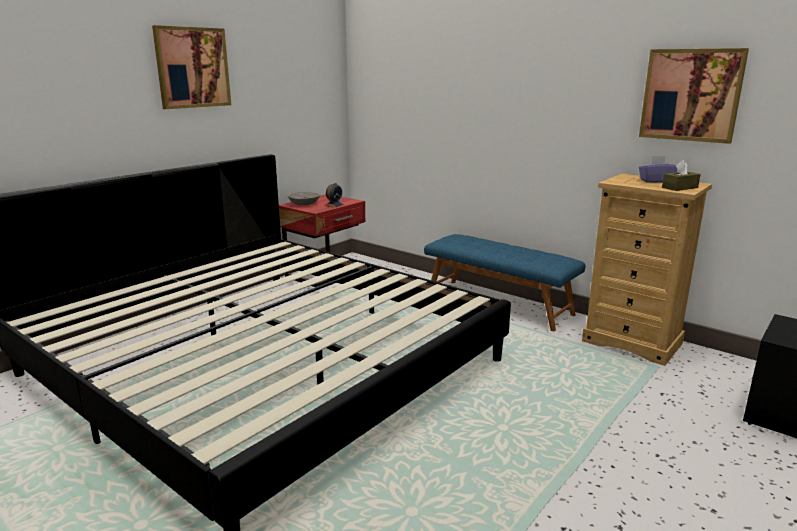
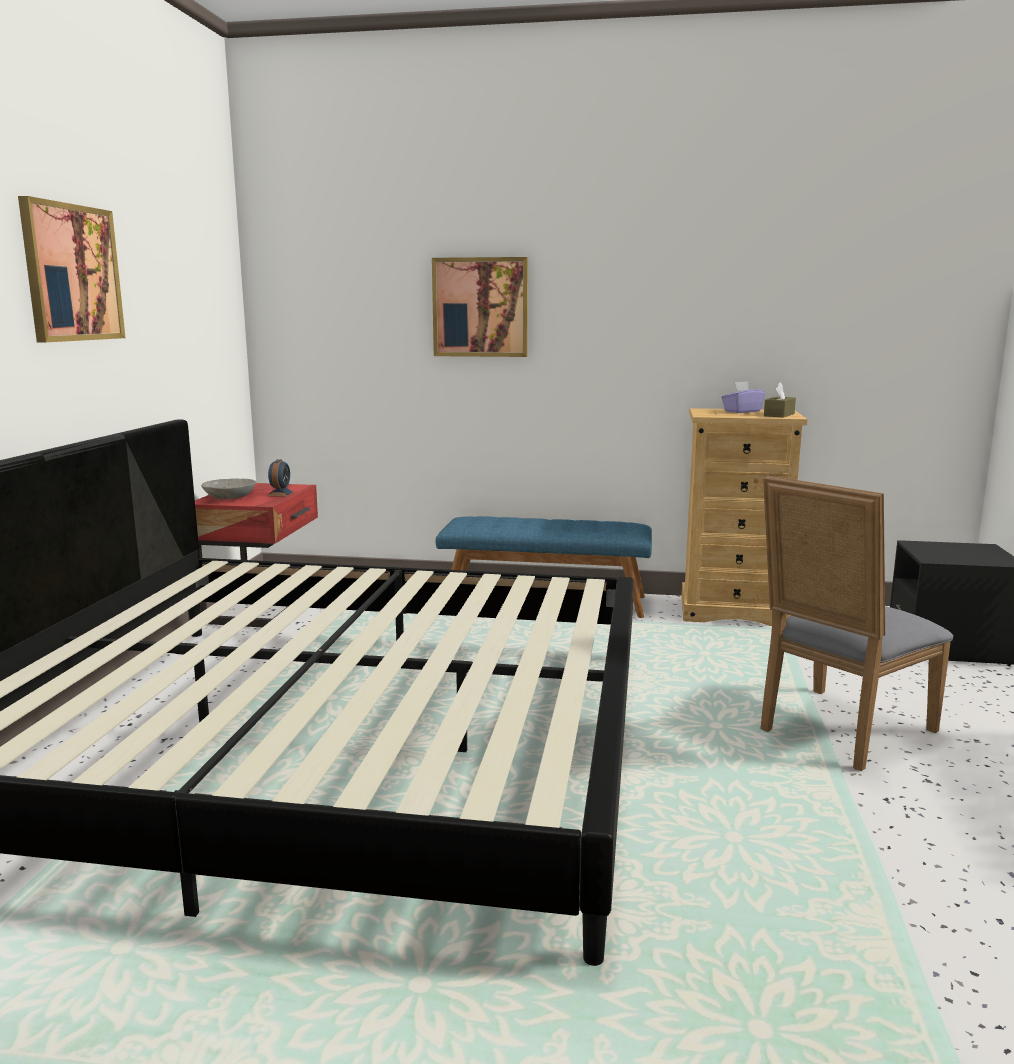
camera: 30 degrees left, 5 degrees down
picture [639,48,749,144] -> picture moved to [432,257,528,357]
none -> grey chair [760,475,953,771]

